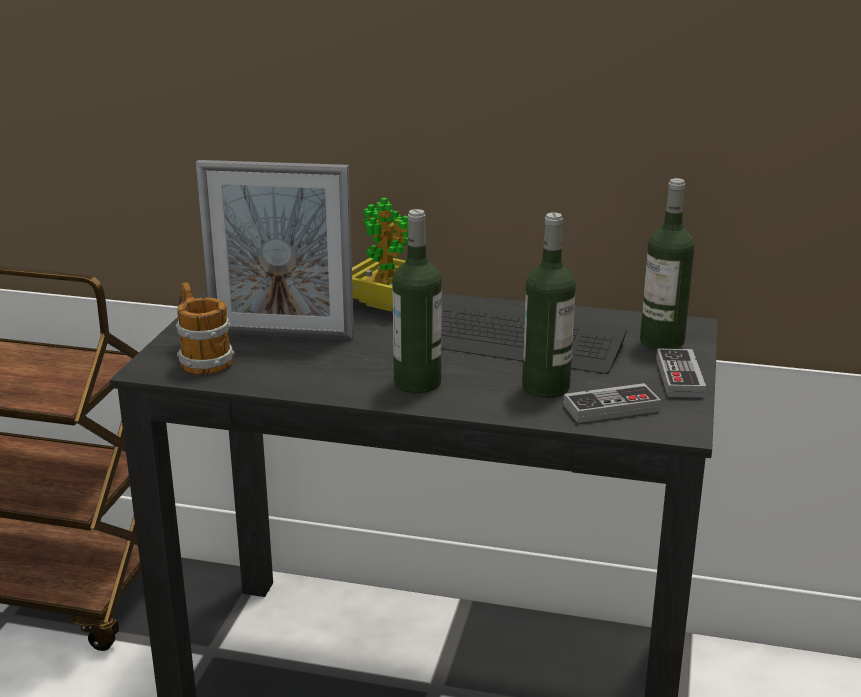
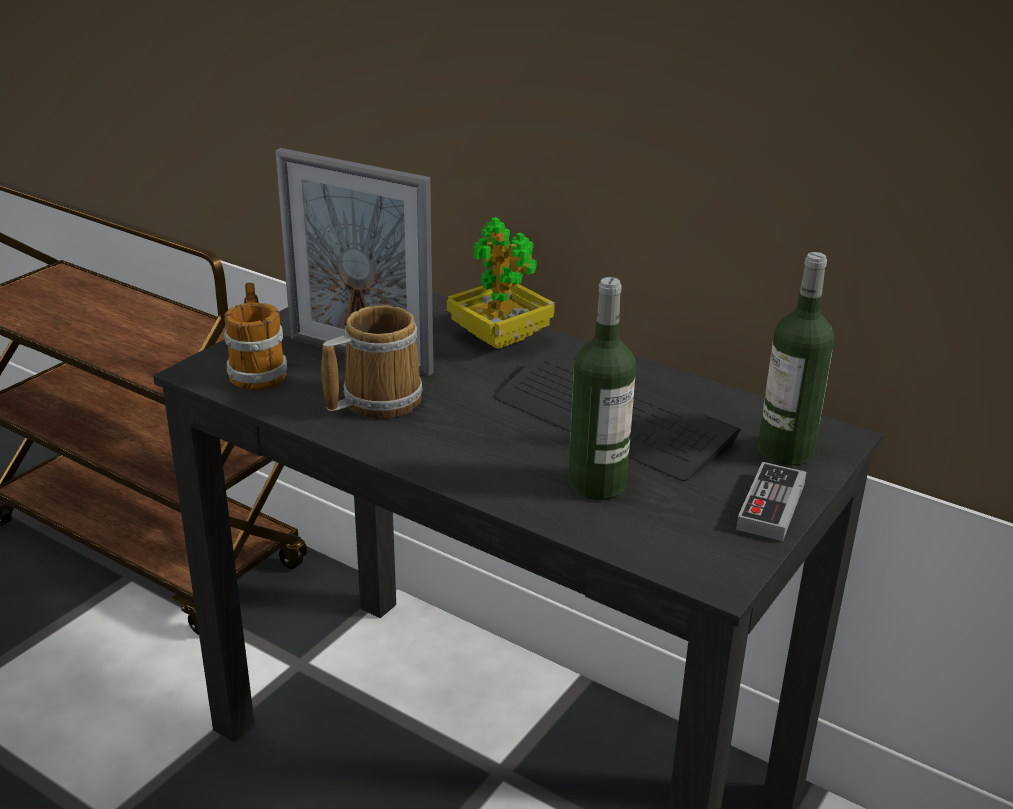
camera: 20 degrees right, 5 degrees up
bottle [392,209,442,394] -> none
game controller [563,383,661,423] -> none
none -> mug [321,305,423,419]

